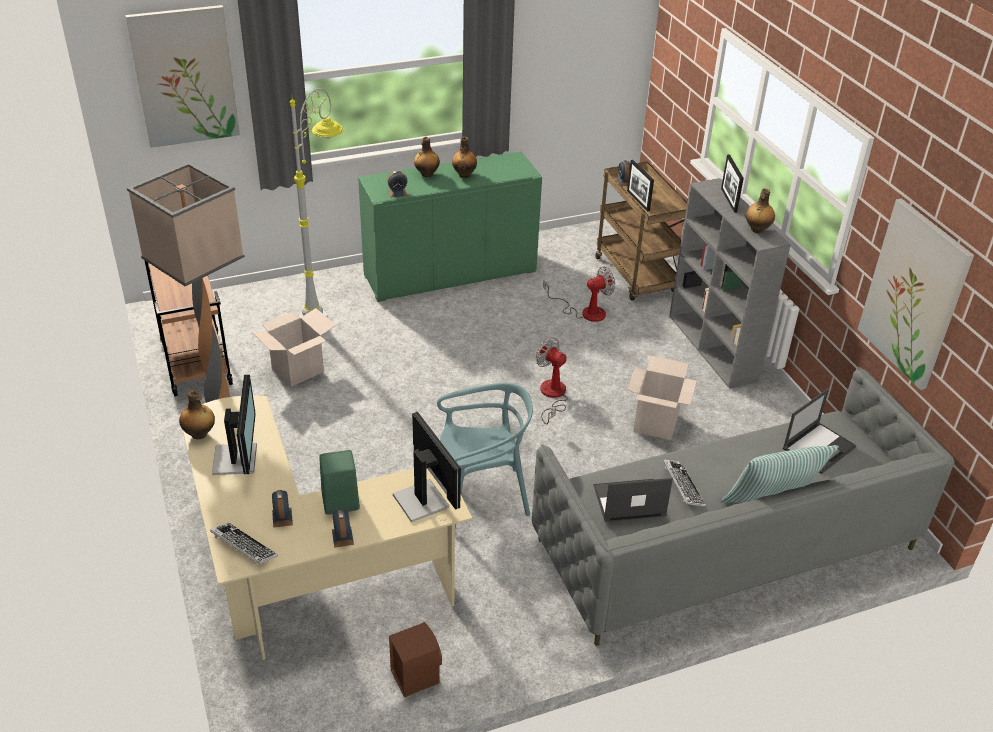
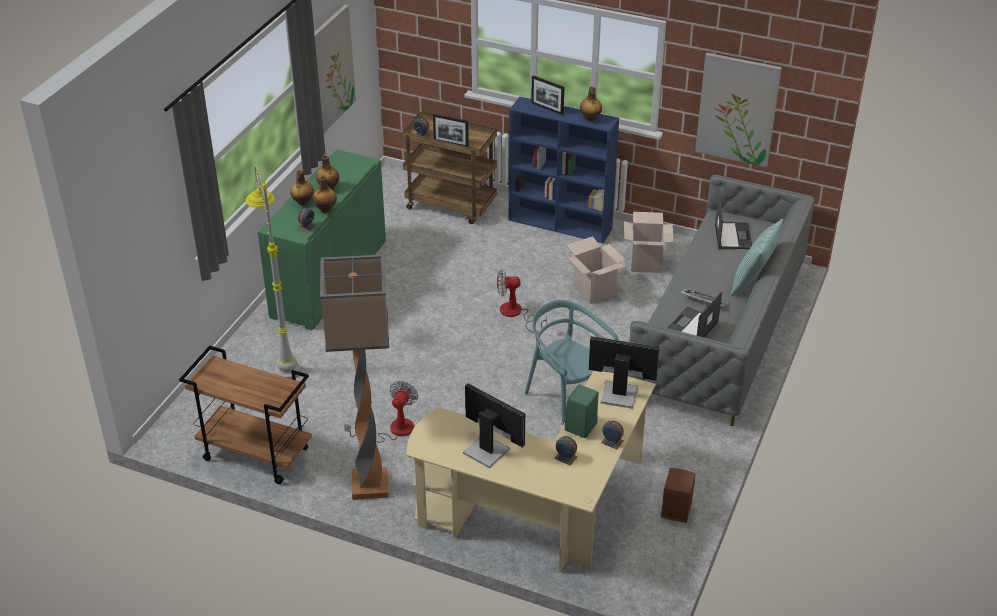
camera: 45 degrees left, 0 degrees up
picture [125,5,240,148] -> picture moved to [314,5,356,133]
bottle [179,390,215,439] -> bottle moved to [313,176,337,213]
keyboard [210,522,278,564] -> none
cardboard box [251,308,336,387] -> cardboard box moved to [624,212,673,273]
turquoise chair [437,383,533,528] -> turquoise chair turned 75 degrees counterclockwise [525,300,618,426]
fan [543,267,615,322] -> fan moved to [344,381,418,443]
grey bookcase [669,178,791,389] -> blue bookcase [509,97,619,243]

